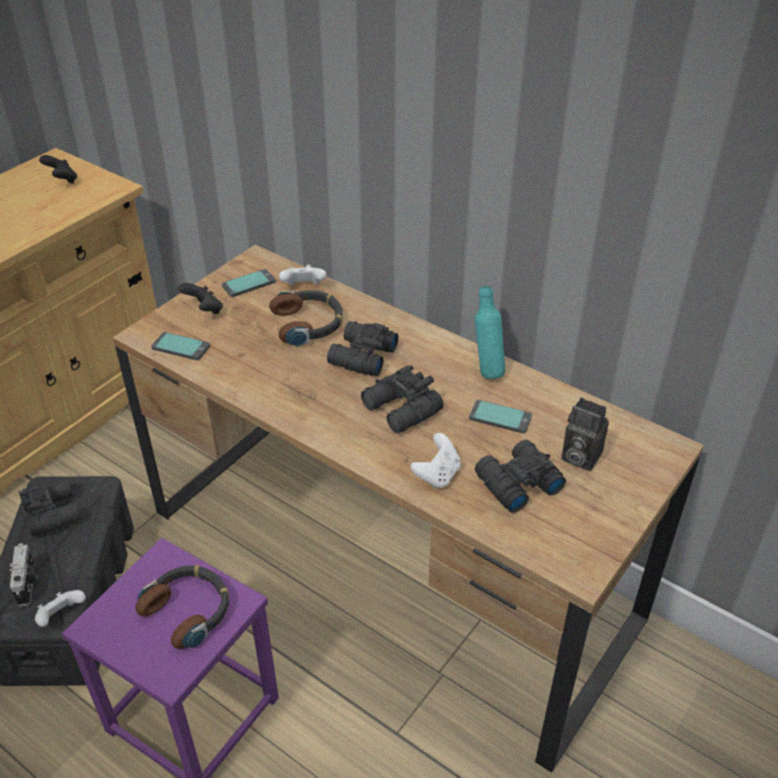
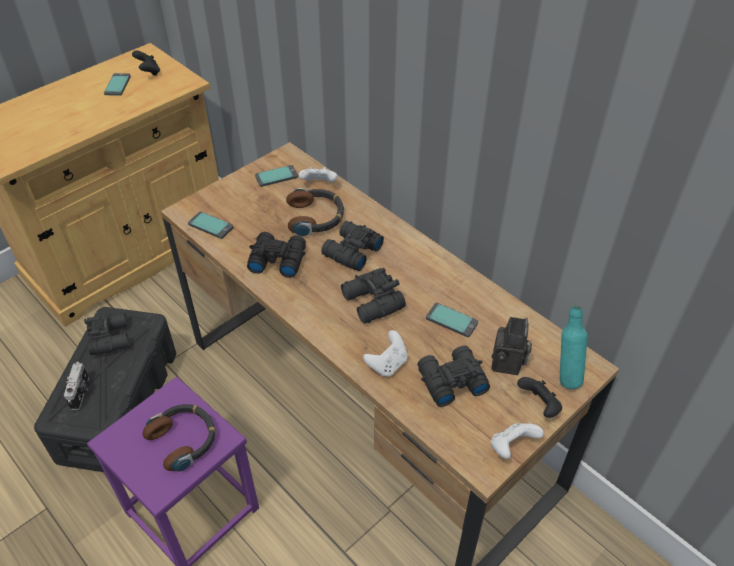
camera: 10 degrees right, 5 degrees up
white game controller [35,590,86,627] -> white game controller moved to [491,423,544,459]
black game controller [178,283,223,314] -> black game controller moved to [517,377,562,418]
turquoise bottle [475,285,505,379] -> turquoise bottle moved to [560,305,587,389]
camera [561,398,609,471] -> camera turned 120 degrees counterclockwise [492,317,532,375]
none -> phone [104,73,131,96]
none -> black binoculars [247,232,306,278]

